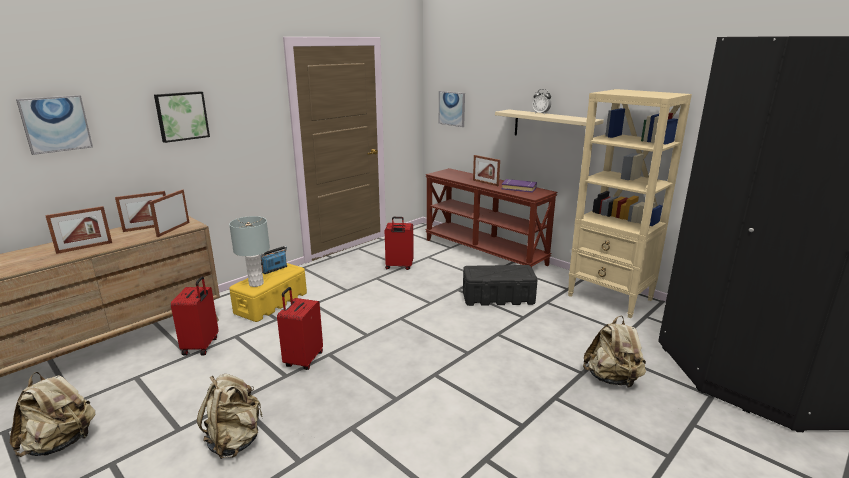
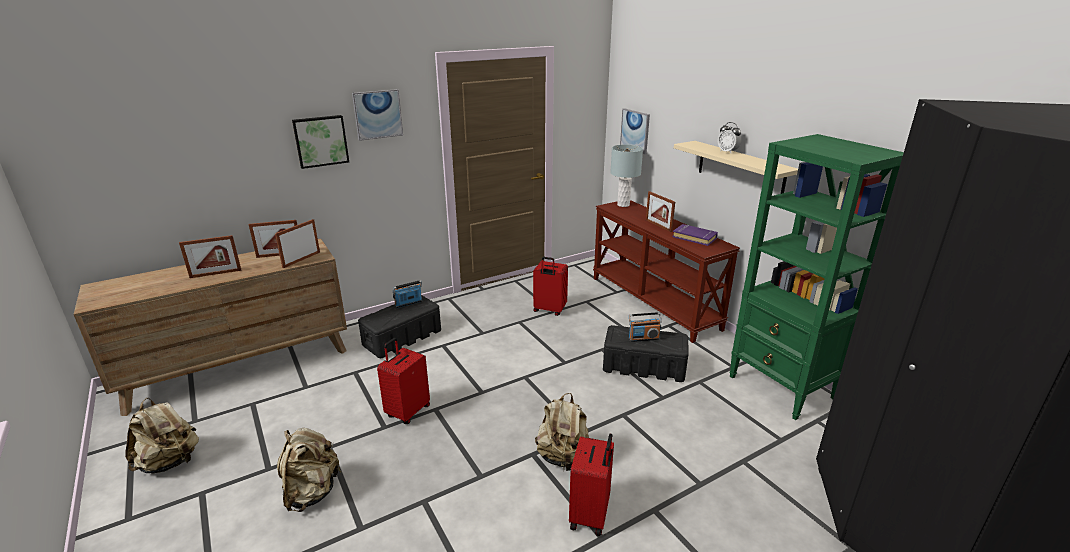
camera: 15 degrees right, 5 degrees up
picture [16,95,93,155] -> picture moved to [352,89,403,141]
red suitcase [171,276,218,355] -> red suitcase moved to [569,434,614,536]
grey table lamp [229,216,270,287] -> grey table lamp moved to [610,145,643,207]
yellow storage box [229,263,307,322] -> black storage box [358,295,441,358]
beige bookcase [568,89,692,318] -> green bookcase [729,134,904,420]
beige backpack [583,316,646,388] -> beige backpack moved to [535,393,589,471]
none -> radio [629,312,662,342]

